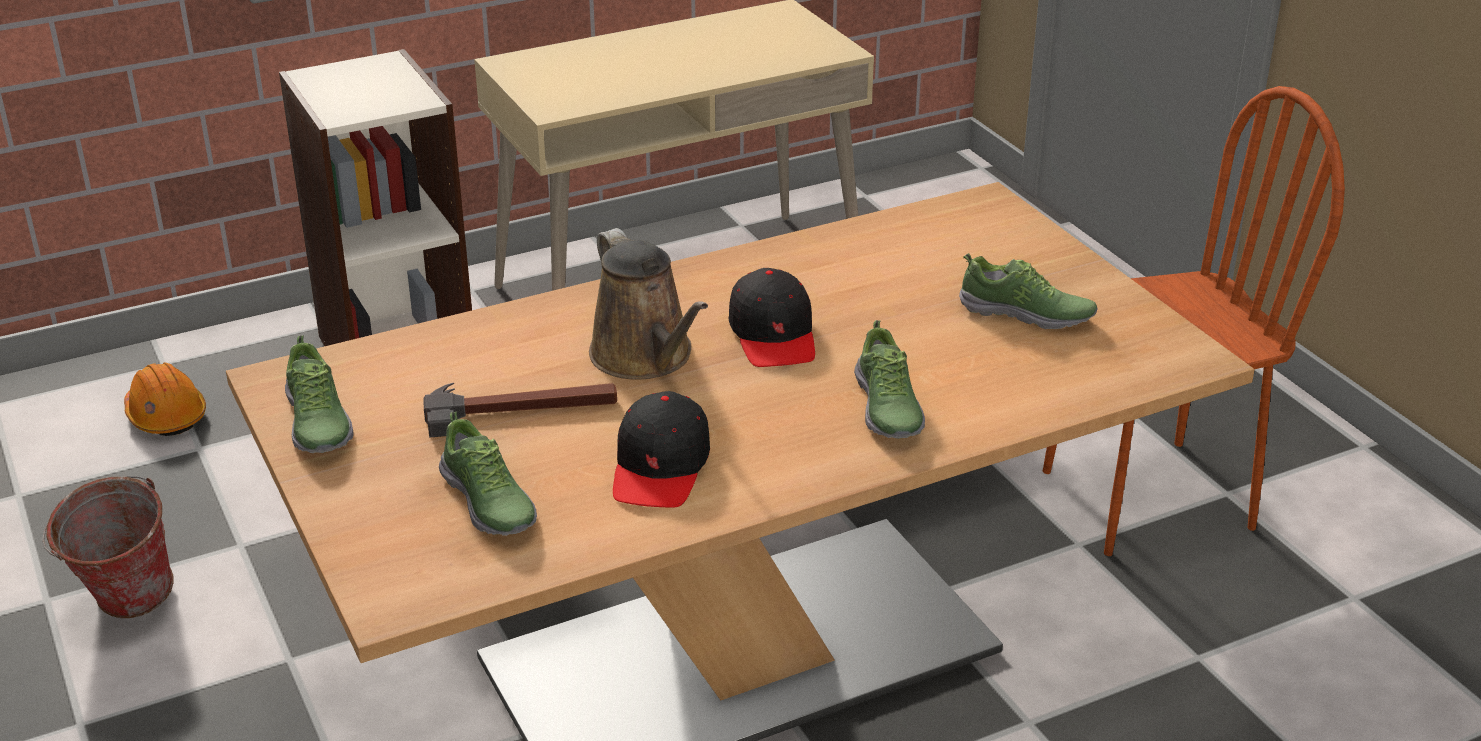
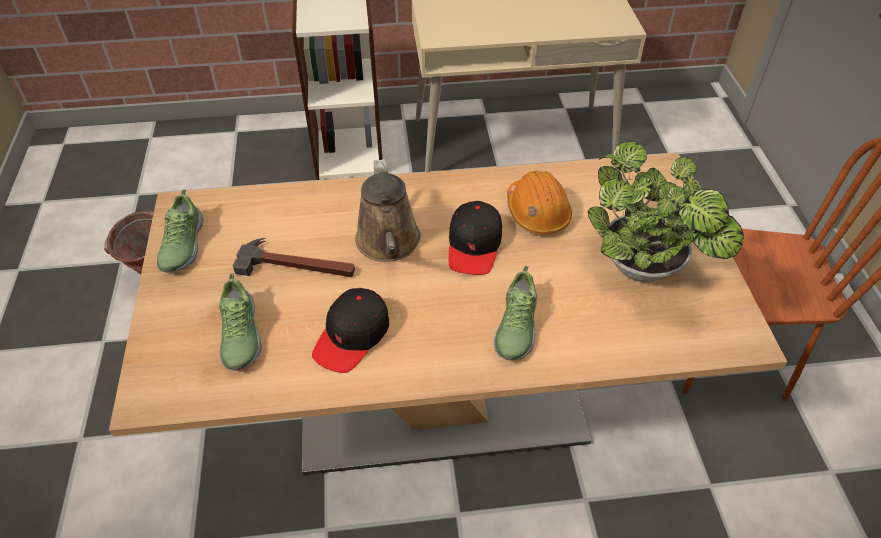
camera: 20 degrees right, 15 degrees up
orange hard hat [124,362,206,436] -> orange hard hat moved to [507,170,572,234]
shoe [959,253,1098,329] -> potted plant [588,141,744,282]

